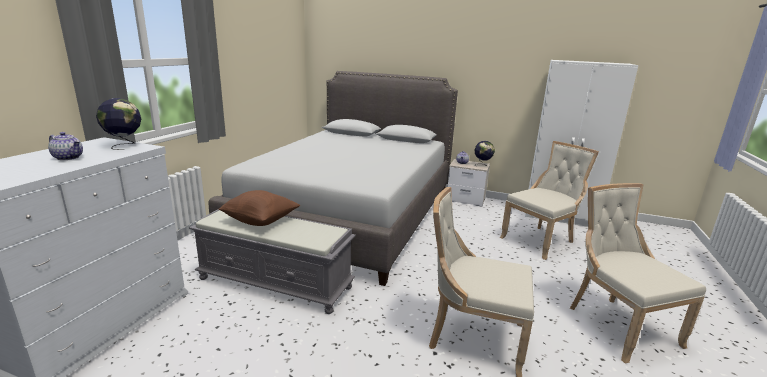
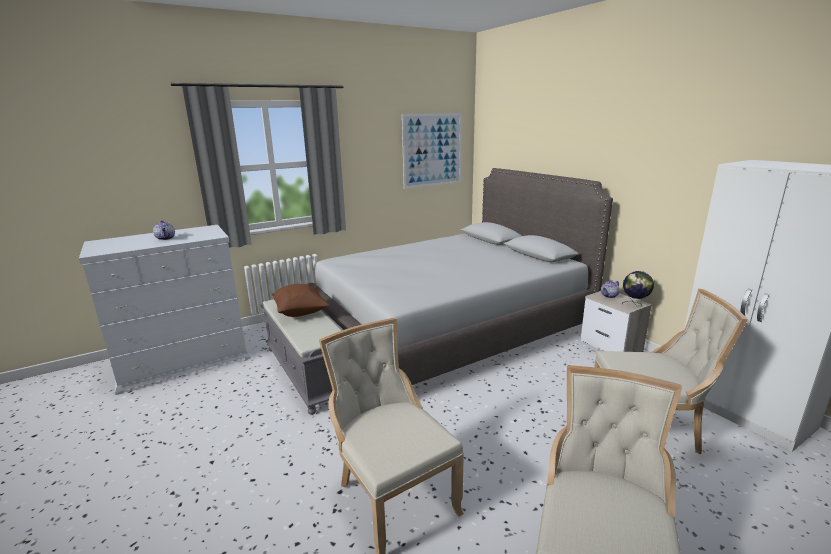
camera: 40 degrees right, 0 degrees up
globe [96,98,141,150] -> none
none -> picture [402,113,462,189]

